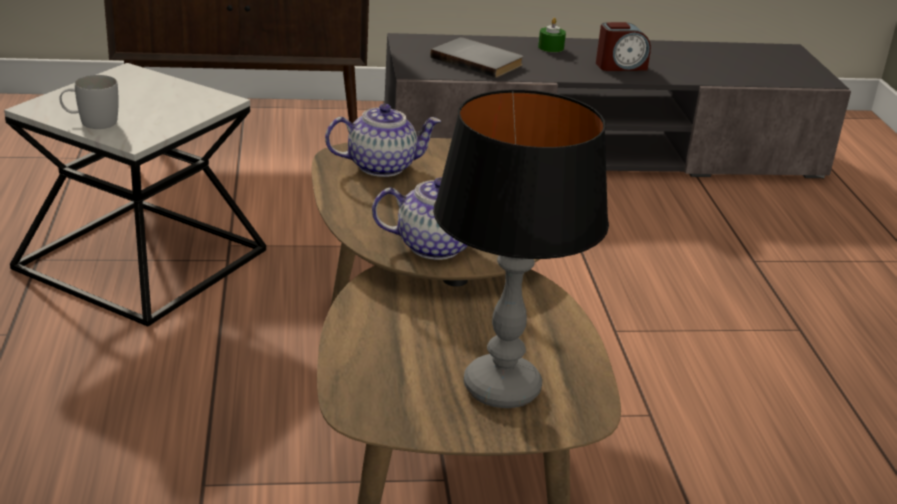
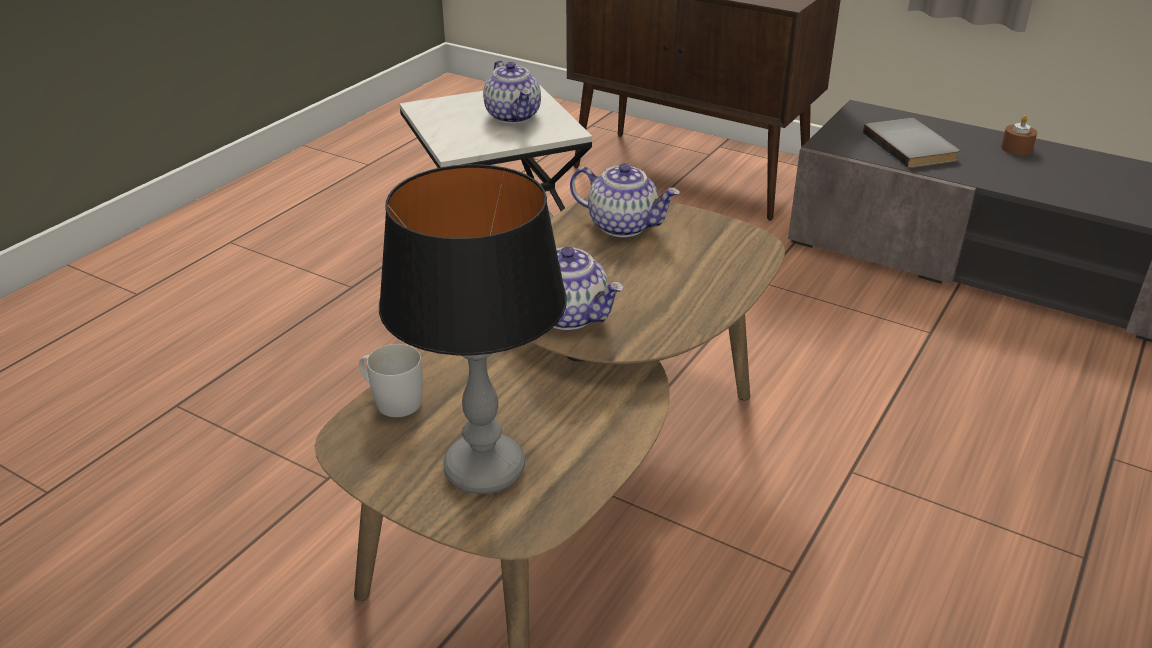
camera: 40 degrees right, 5 degrees up
white mug [59,75,119,129] -> white mug moved to [359,344,423,417]
green candle [538,18,566,52] -> brown candle [1001,115,1037,155]
alarm clock [596,22,651,71] -> none
none -> teapot [483,60,541,124]

